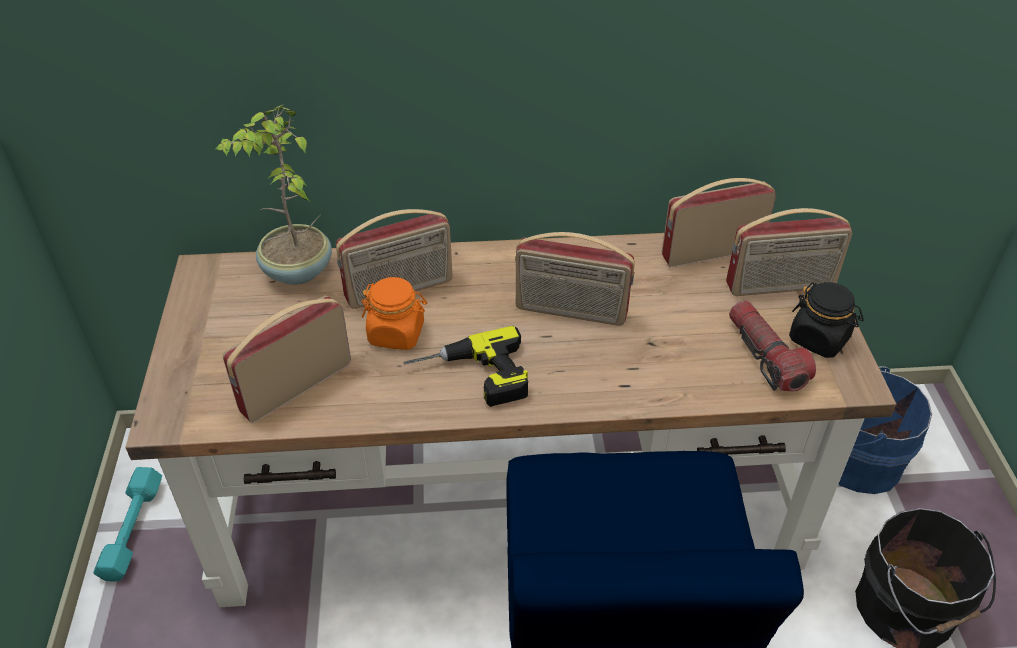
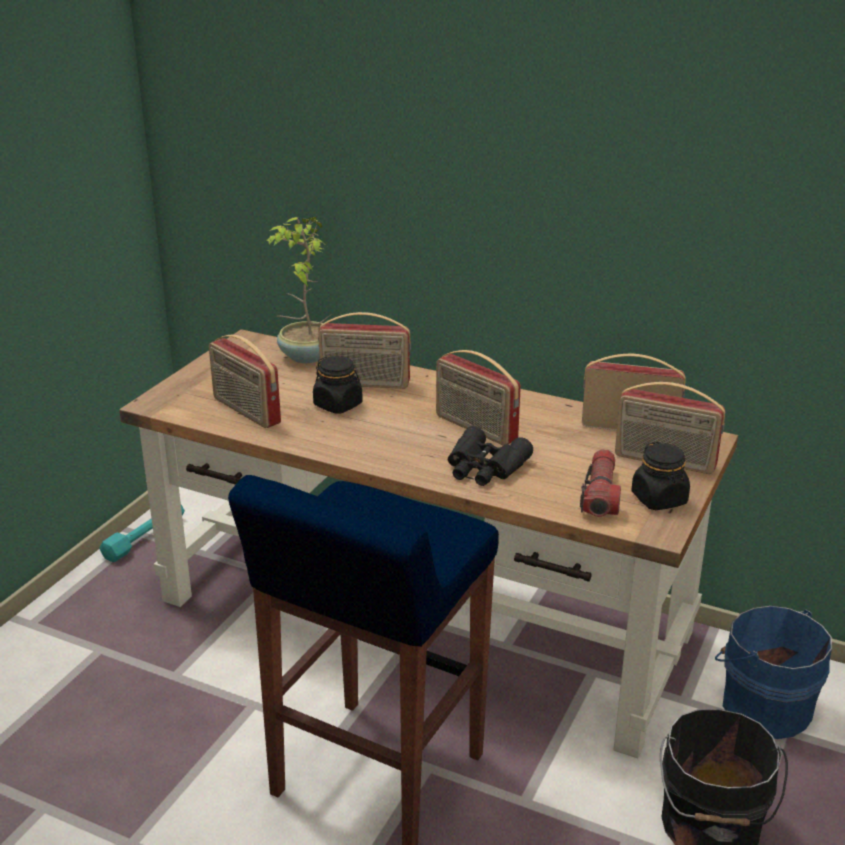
camera: 30 degrees right, 15 degrees down
radio [223,296,351,423] -> radio turned 120 degrees counterclockwise [209,335,281,428]
orange jar [361,277,427,350] -> black jar [313,356,363,414]
power drill [403,326,528,407] -> none
none -> black binoculars [448,426,533,486]

